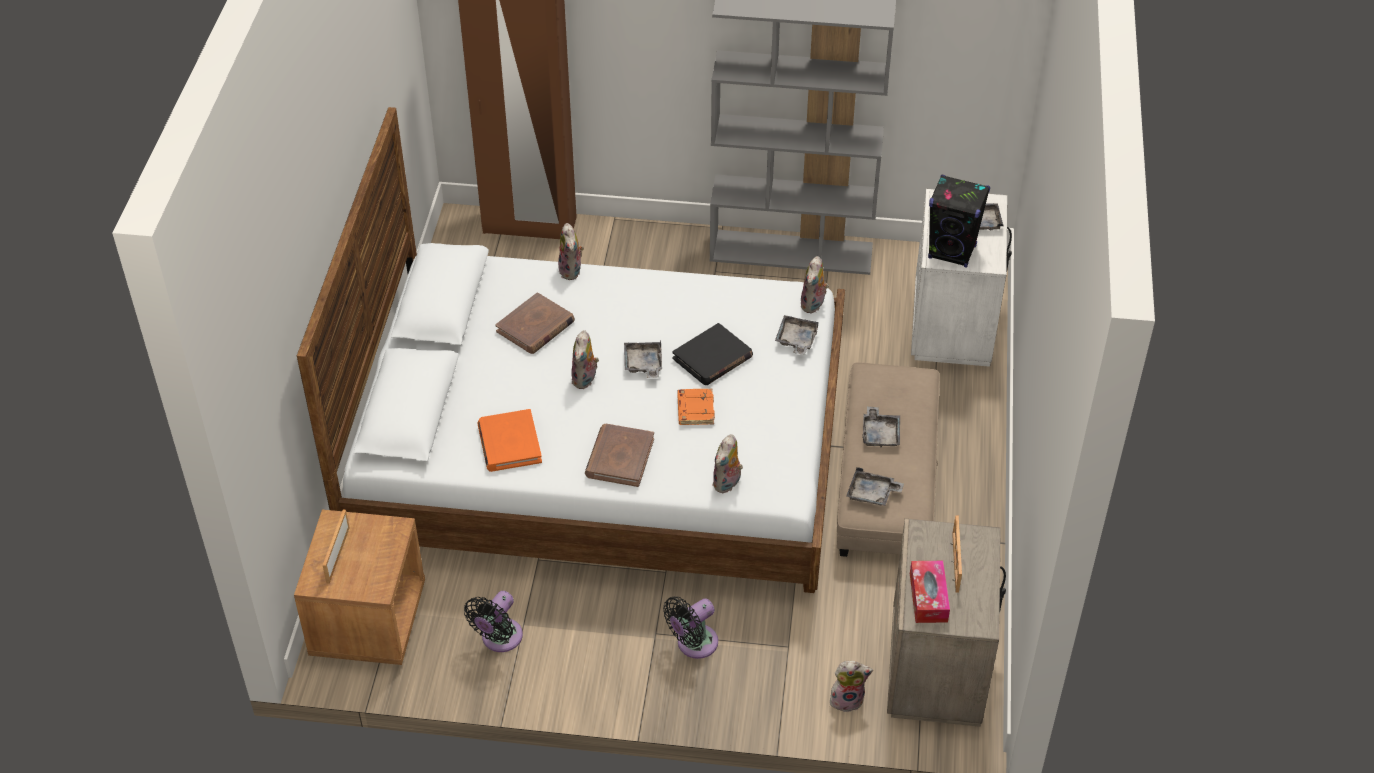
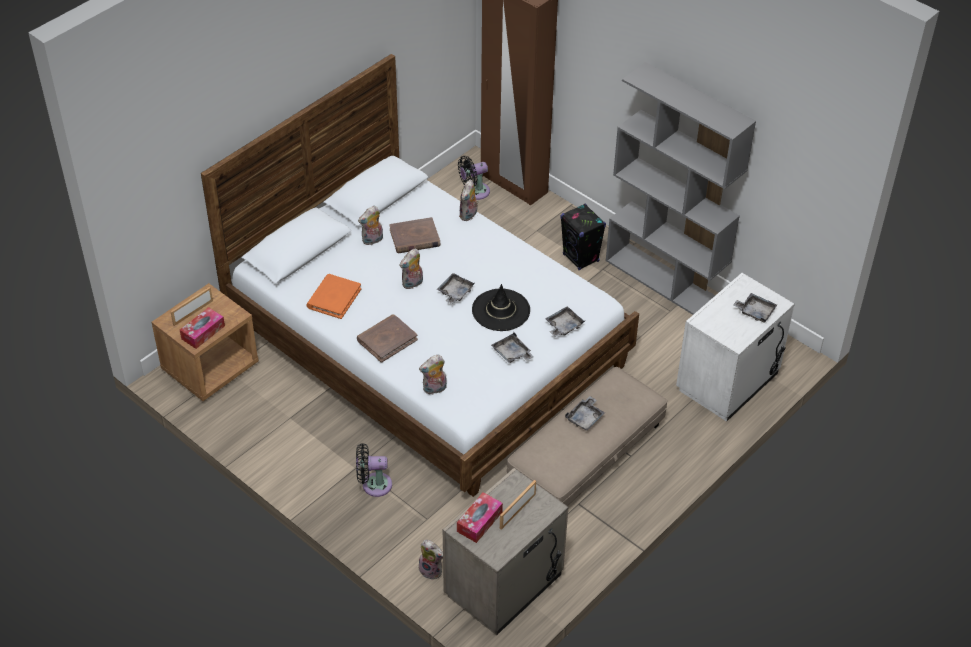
camera: 35 degrees right, 0 degrees up
black fan [464,591,523,652] -> black fan moved to [458,156,490,200]
black book [672,323,753,385] -> black hat [472,284,530,331]
orange book [677,388,715,425] -> none
plush toy [801,256,829,313] -> plush toy moved to [358,206,383,245]
grey tray [846,467,904,506] -> grey tray moved to [491,332,534,363]
black speaker [928,175,990,268] -> black speaker moved to [560,204,606,270]
none -> tissue box [180,307,225,349]

